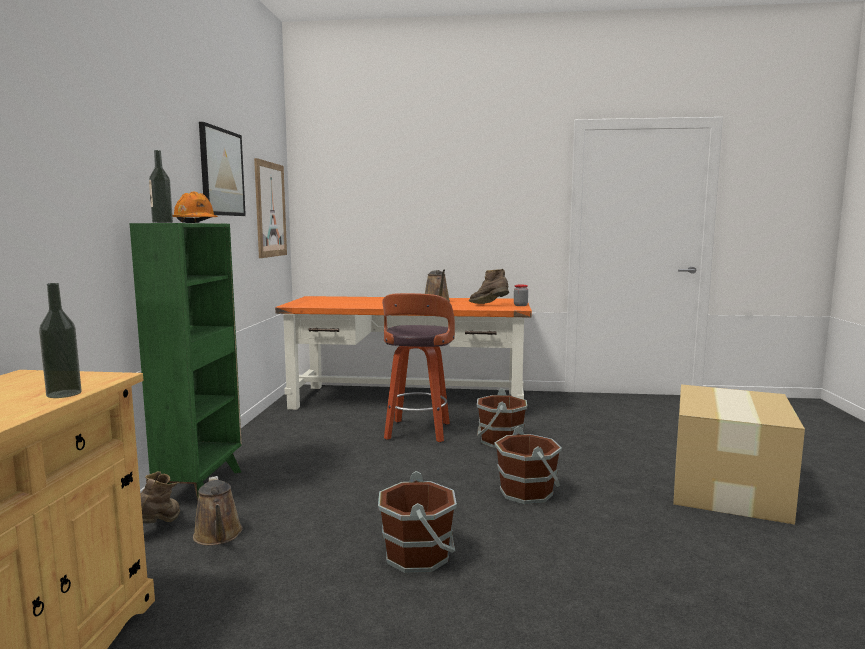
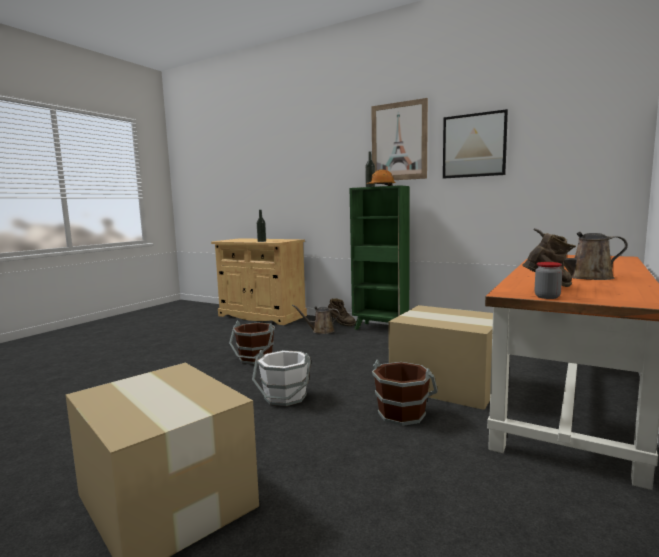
camera: 115 degrees right, 0 degrees up
picture [254,158,287,258] -> picture moved to [371,98,428,180]
stool [382,293,455,443] -> cardboard box [388,305,493,410]
brown bucket [494,426,562,504] -> white bucket [252,350,311,406]

